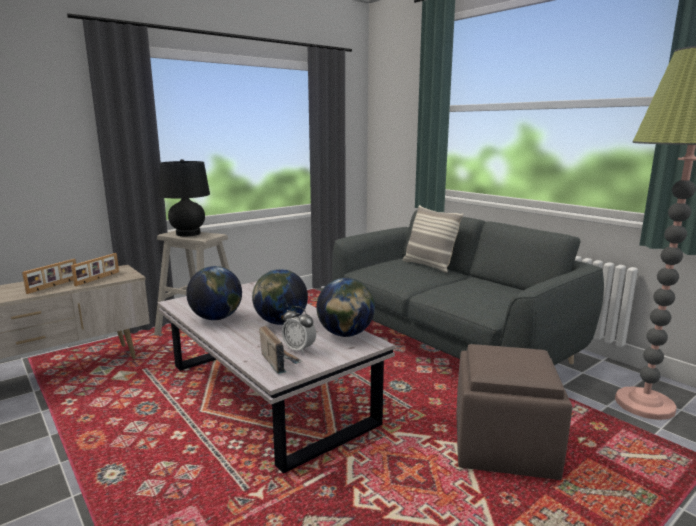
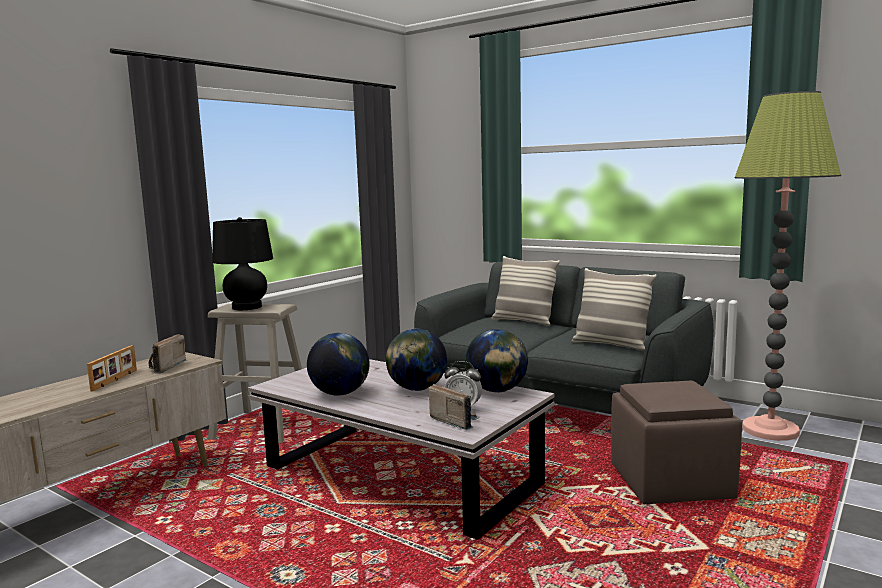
camera: 15 degrees left, 5 degrees down
picture frame [71,253,119,286] -> radio [148,334,186,374]
none -> pillow [572,268,657,351]

